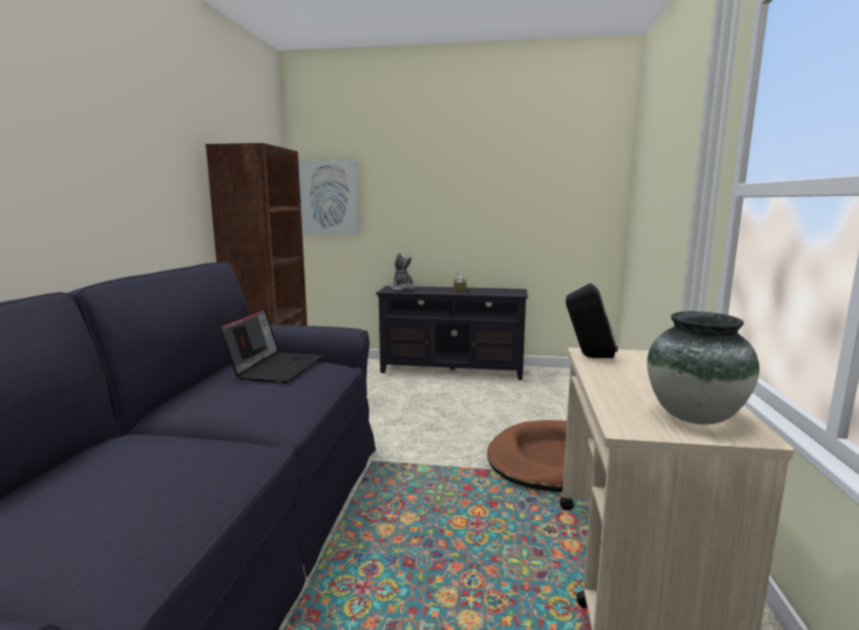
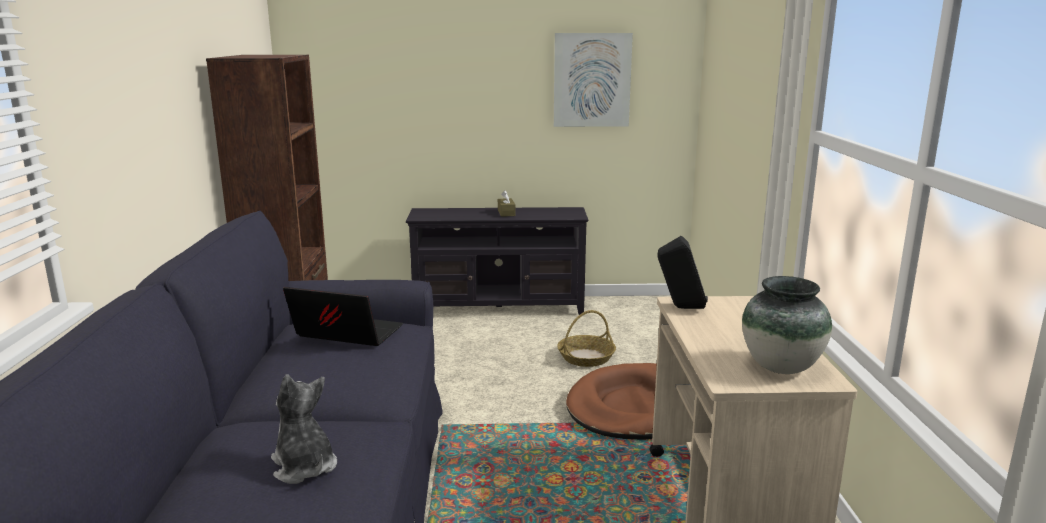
camera: 10 degrees left, 5 degrees up
laptop [219,308,323,383] -> laptop turned 75 degrees counterclockwise [283,287,403,346]
picture [299,160,360,234] -> picture moved to [554,33,633,127]
plush toy [391,253,414,291] -> plush toy moved to [271,374,337,484]
none -> basket [557,310,616,367]

